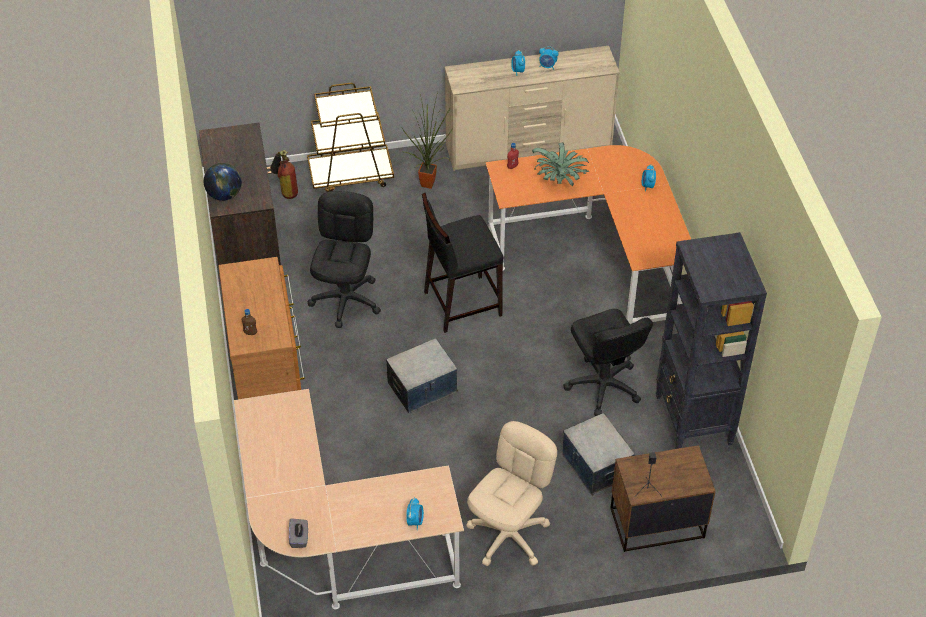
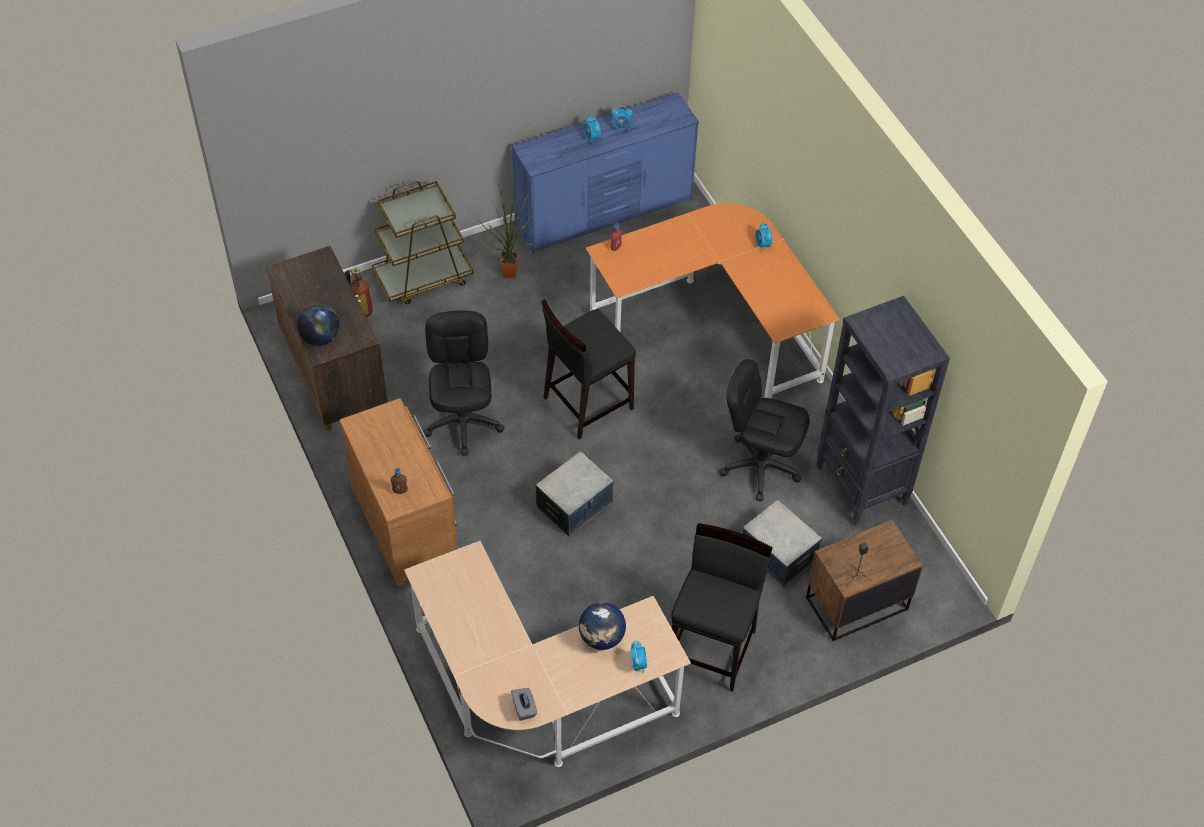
camera: 15 degrees left, 5 degrees up
beige dresser [445,46,620,171] -> blue dresser [512,92,699,254]
beige office chair [466,421,557,566] -> black stool [671,523,773,692]
potted plant [532,142,590,186] -> none
black office chair [564,309,653,416] -> black office chair turned 150 degrees clockwise [719,359,809,501]
none -> globe [579,602,626,650]

